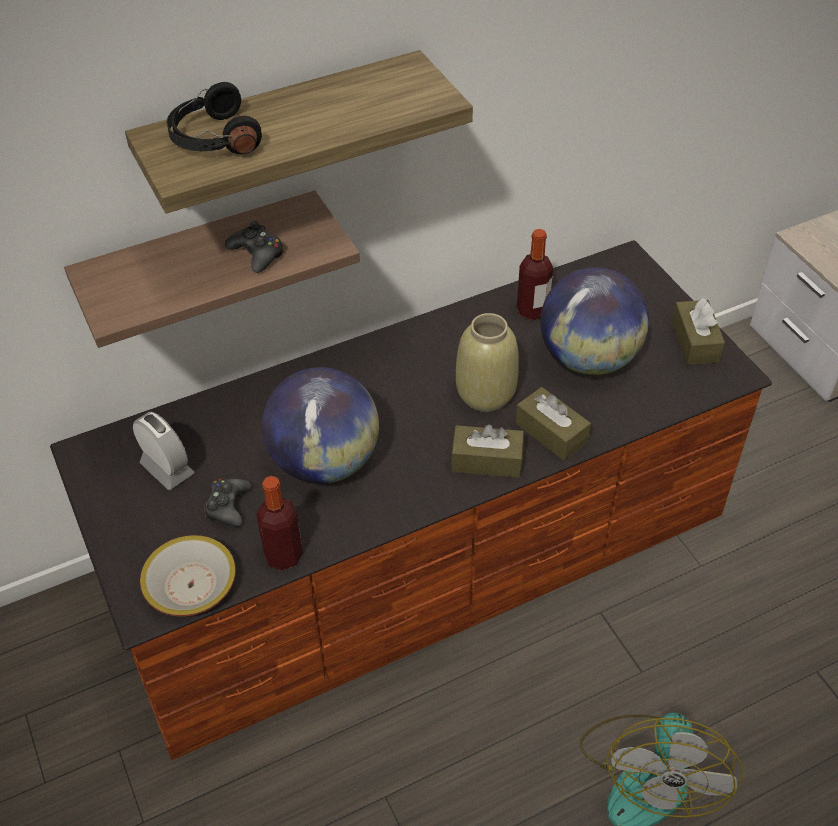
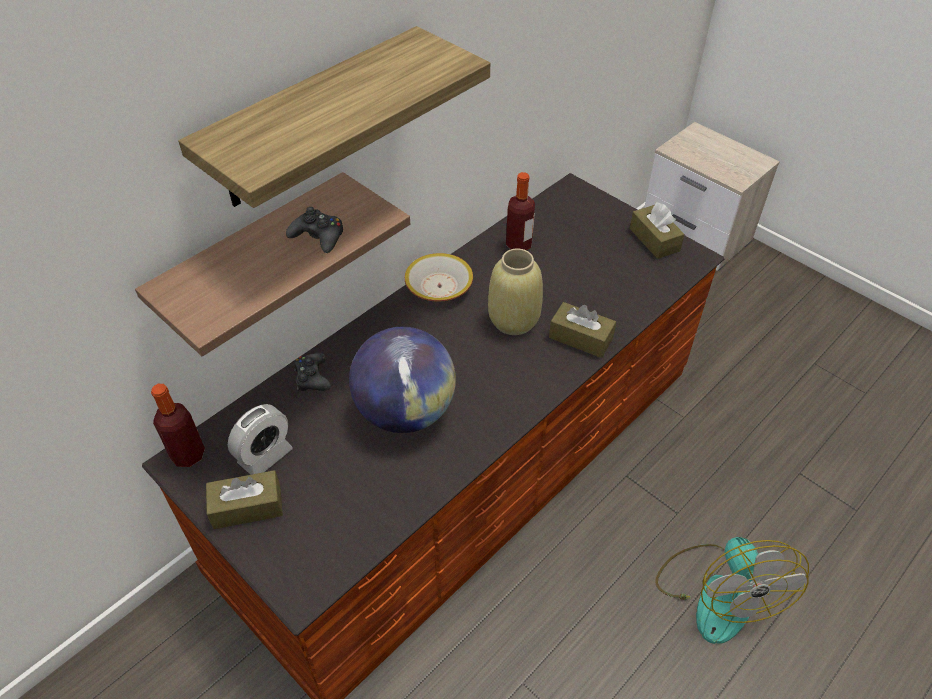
camera: 20 degrees left, 0 degrees up
alarm clock [133,412,194,490] -> alarm clock turned 105 degrees clockwise [228,404,293,475]
bowl [140,535,236,616] -> bowl moved to [405,253,473,302]
black headphones [166,82,262,154] -> none
black game controller [204,478,251,527] -> black game controller moved to [294,353,331,391]
bottle [256,476,303,570] -> bottle moved to [151,384,205,467]
brown tissue box [451,424,524,478] -> brown tissue box moved to [206,470,283,529]
globe [540,267,649,375] -> none

